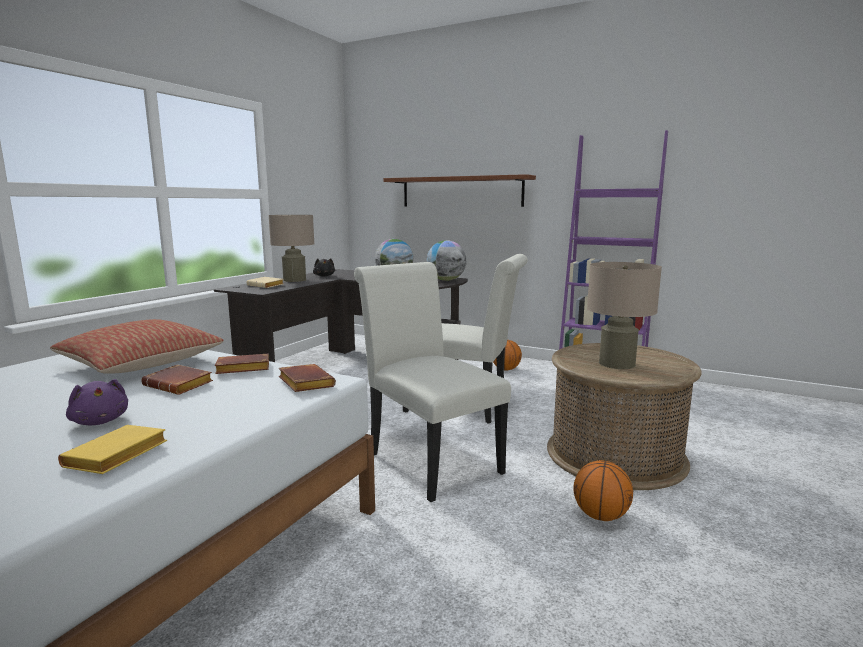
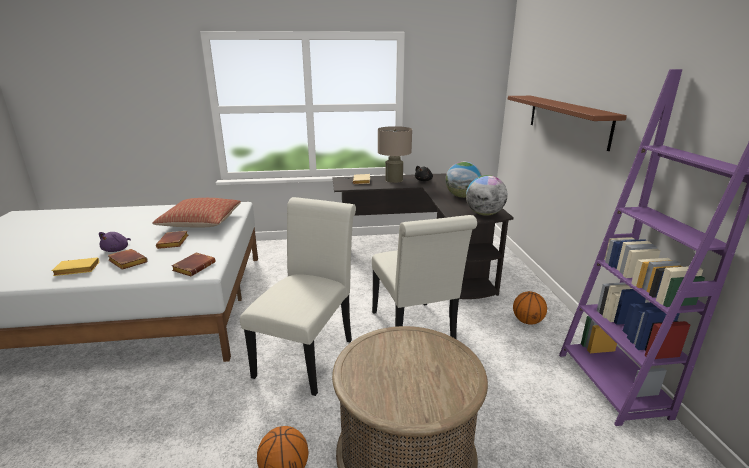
camera: 55 degrees right, 10 degrees up
brown book [215,354,269,374] -> brown book moved to [107,249,148,270]
beige table lamp [587,262,662,369] -> none

